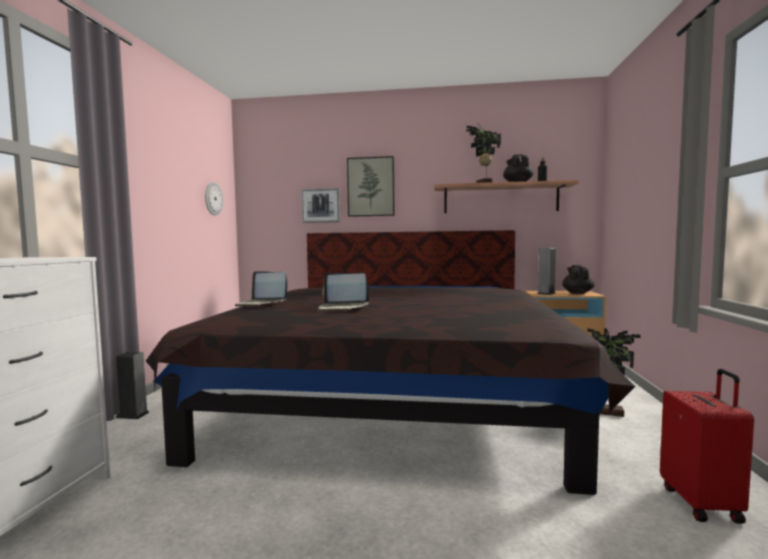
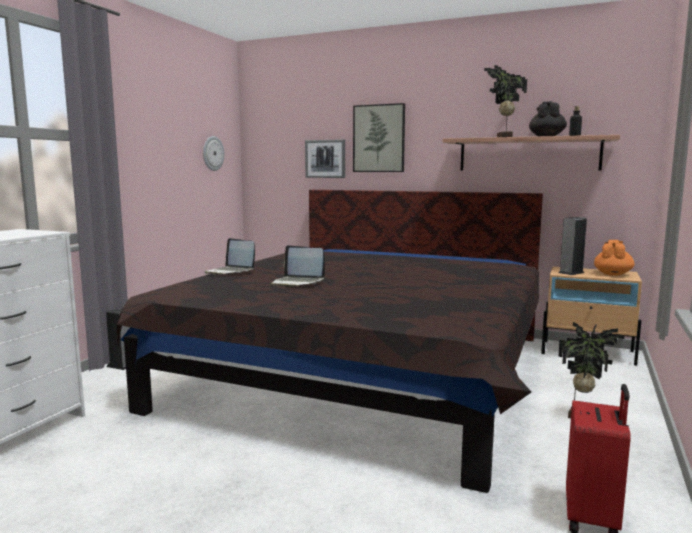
camera: 15 degrees right, 5 degrees up
black teapot [562,265,595,294] -> orange teapot [594,240,635,276]

